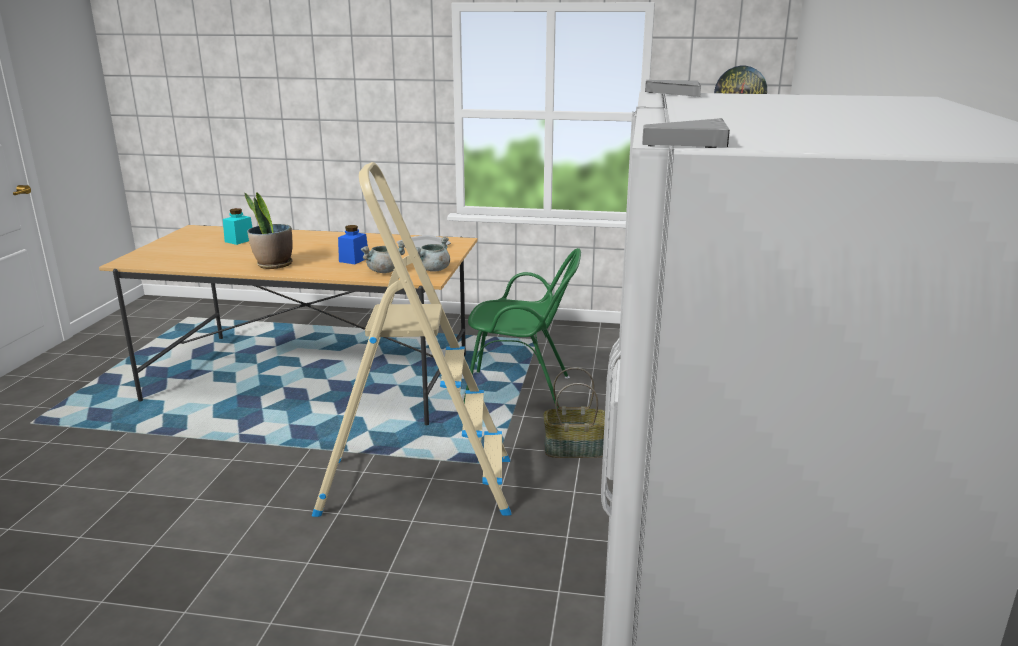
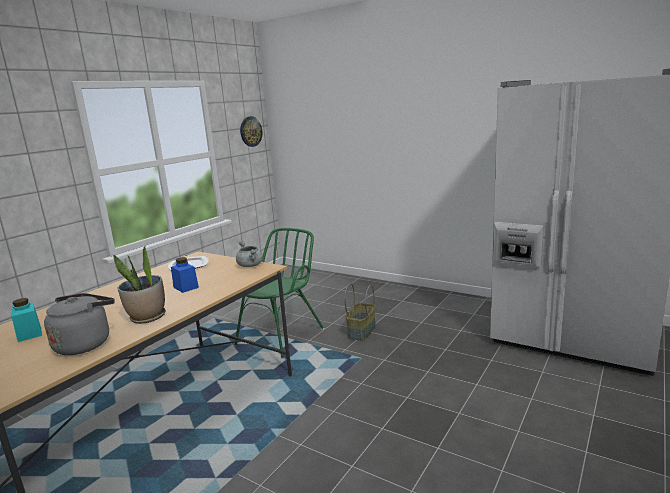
camera: 65 degrees left, 5 degrees down
beige step ladder [312,162,511,517] -> none
grey cooking pot [361,241,405,273] -> none
none -> grey kettle [44,293,115,355]

